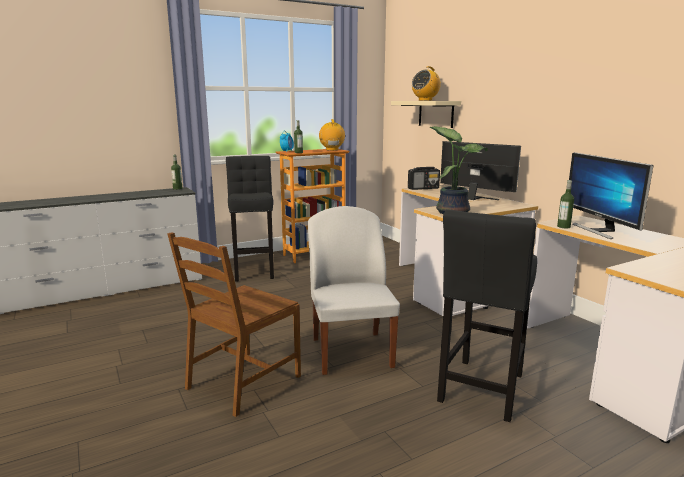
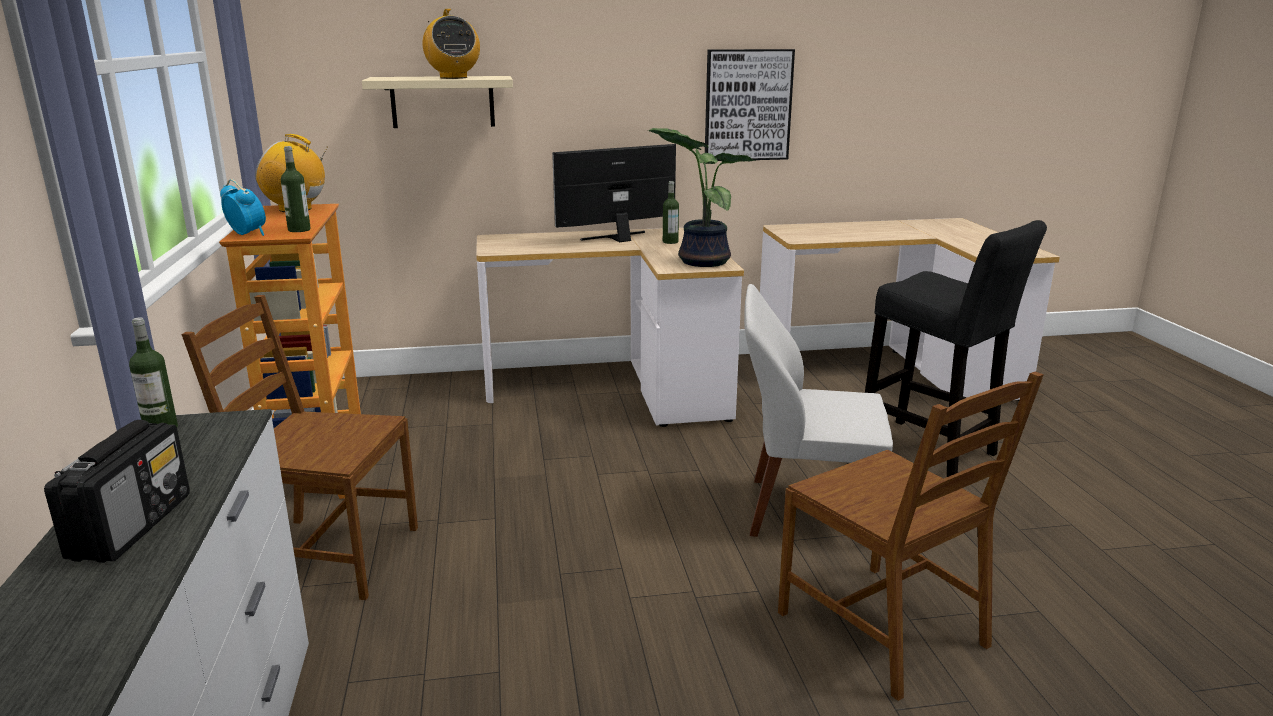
camera: 70 degrees left, 5 degrees up
black stool [226,156,274,282] -> brown chair [181,295,418,600]
radio [408,167,440,190] -> radio moved to [44,420,190,563]
bottle [557,180,574,228] -> bottle moved to [663,181,679,244]
monitor [569,152,654,239] -> none
none -> picture [705,49,795,161]

